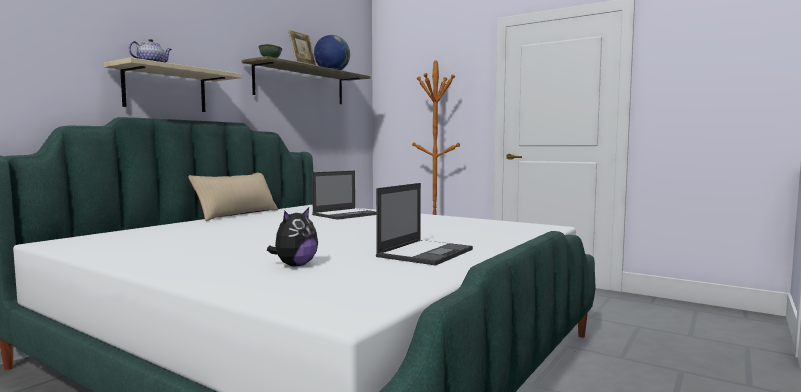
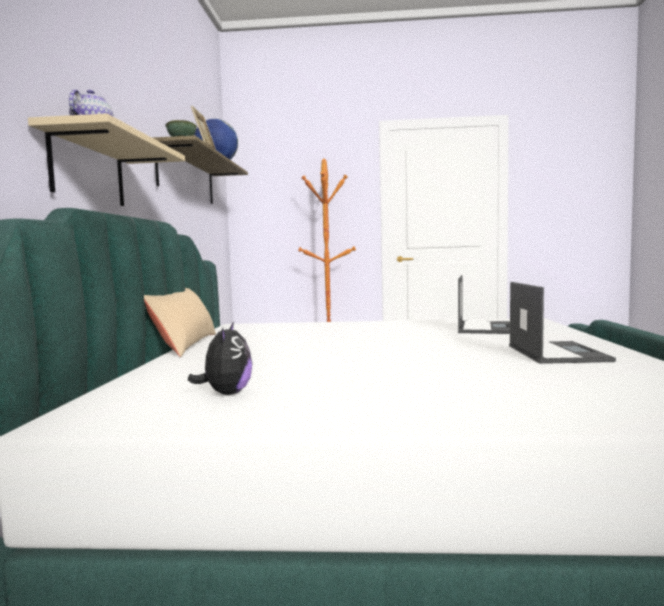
camera: 30 degrees left, 0 degrees up
plush toy [267,207,318,266] -> plush toy moved to [188,322,252,395]
laptop [312,171,376,220] -> laptop moved to [458,275,510,334]

